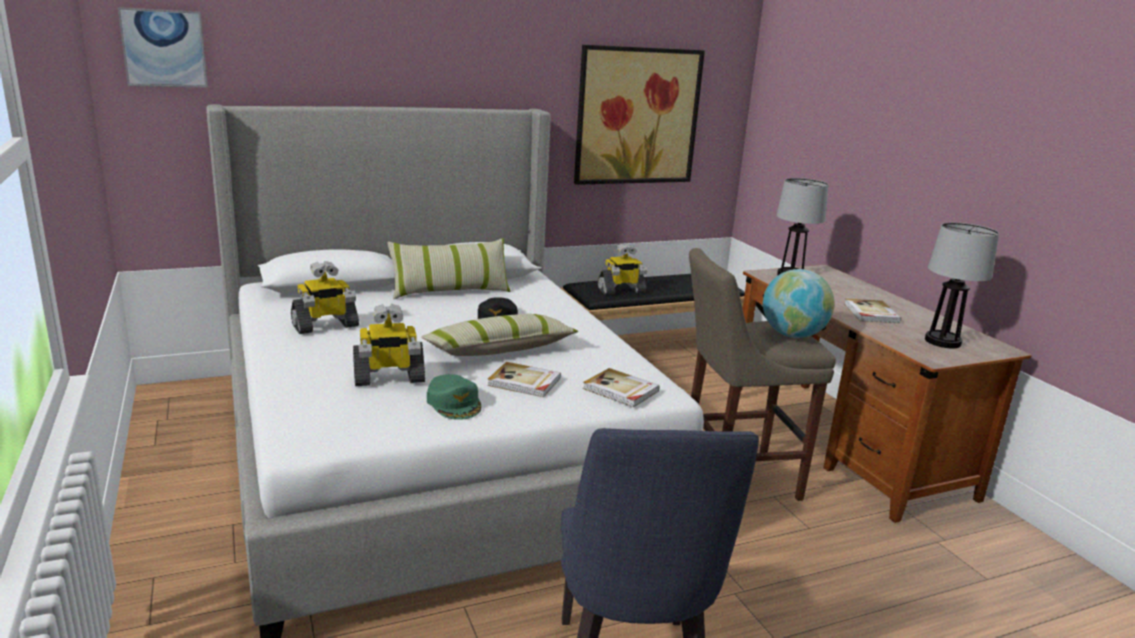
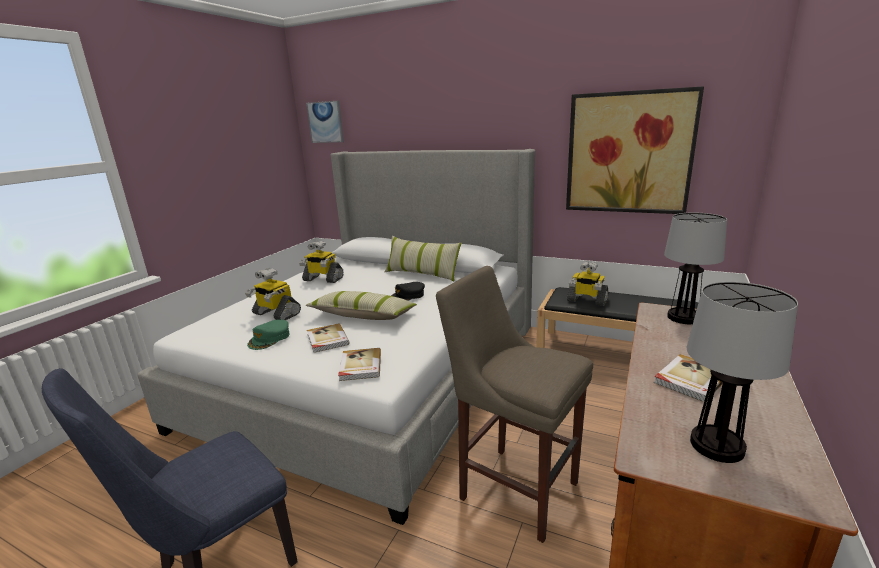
camera: 50 degrees right, 0 degrees up
globe [763,269,834,338] -> none

